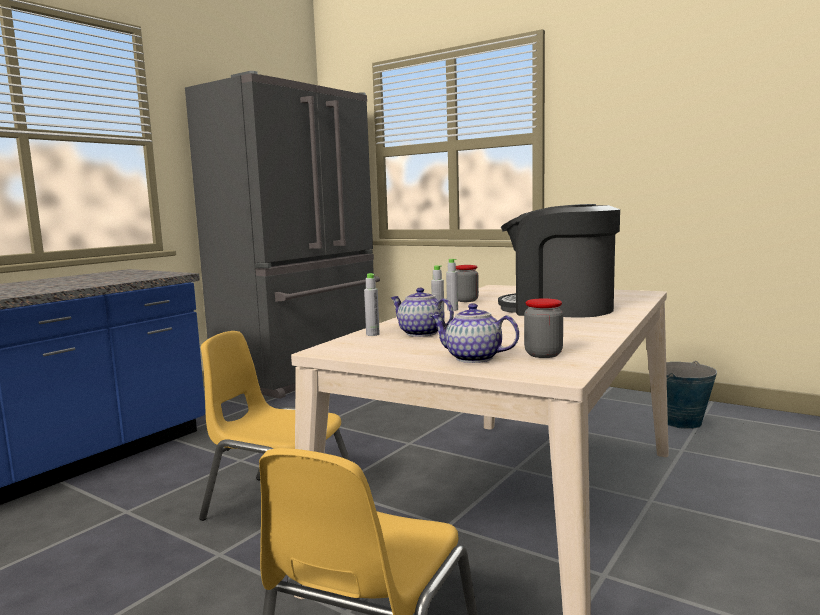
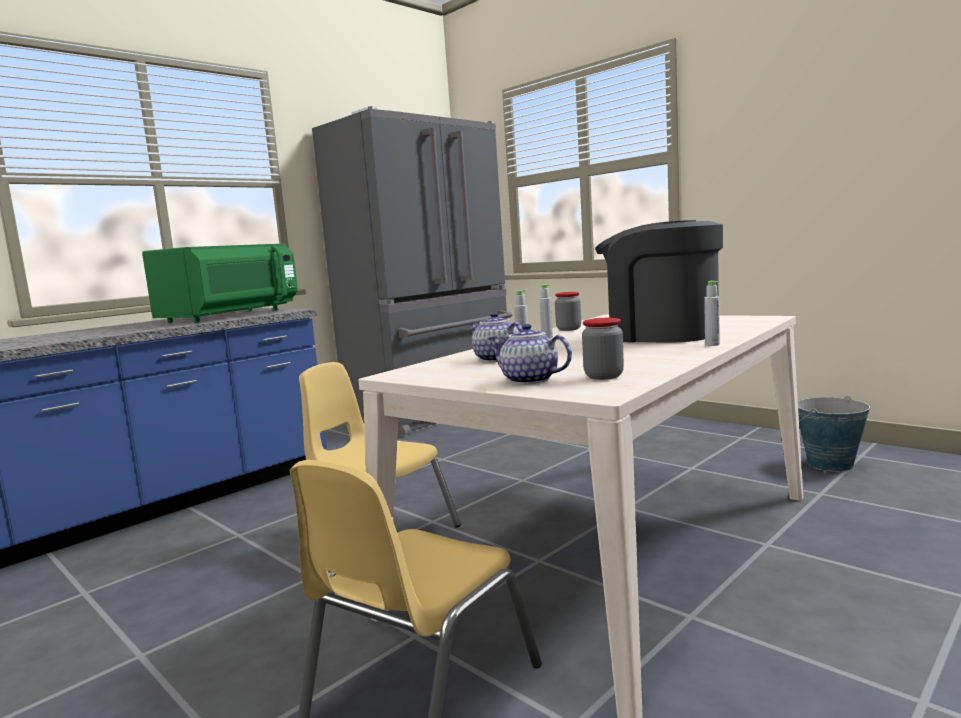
camera: 10 degrees right, 0 degrees up
grey bottle [364,273,380,336] -> grey bottle moved to [704,281,720,346]
none -> green microwave [142,244,298,323]

